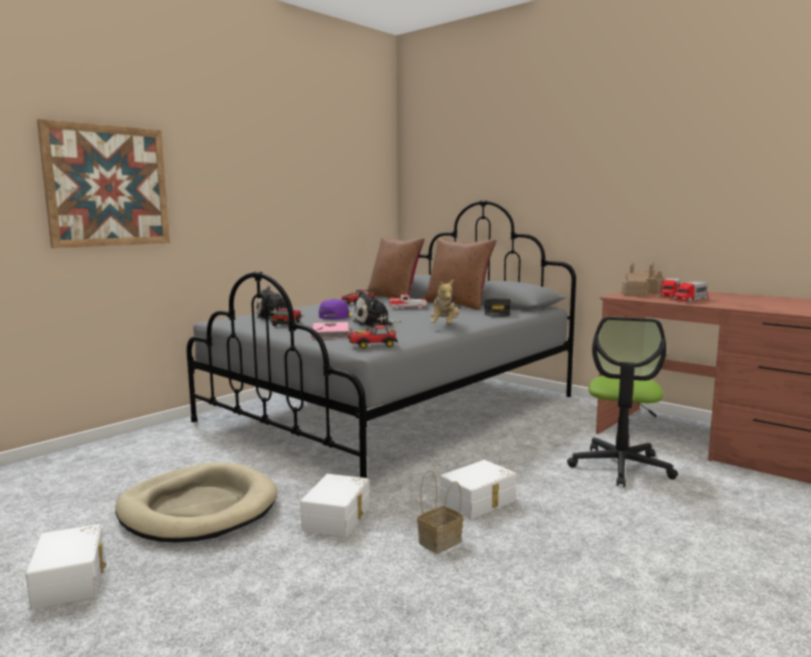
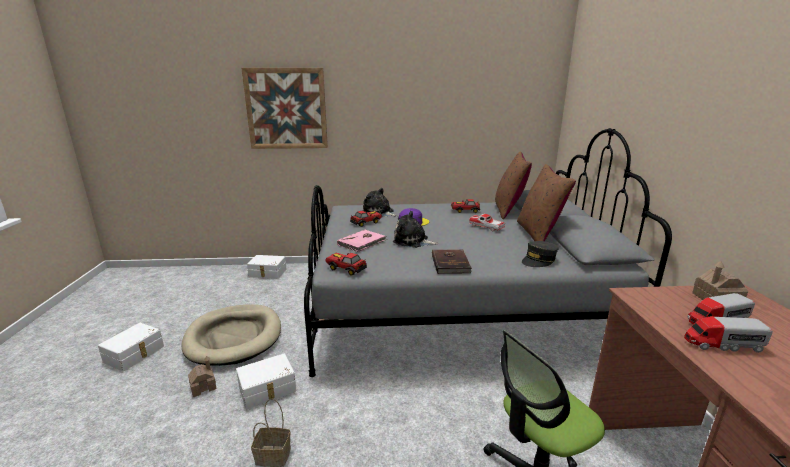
camera: 45 degrees right, 10 degrees up
plush toy [430,279,459,324] -> brown book [432,249,472,274]
white storage box [440,460,516,519] -> white storage box moved to [247,255,286,279]
toy house [621,261,648,296] -> toy house moved to [188,356,217,397]

